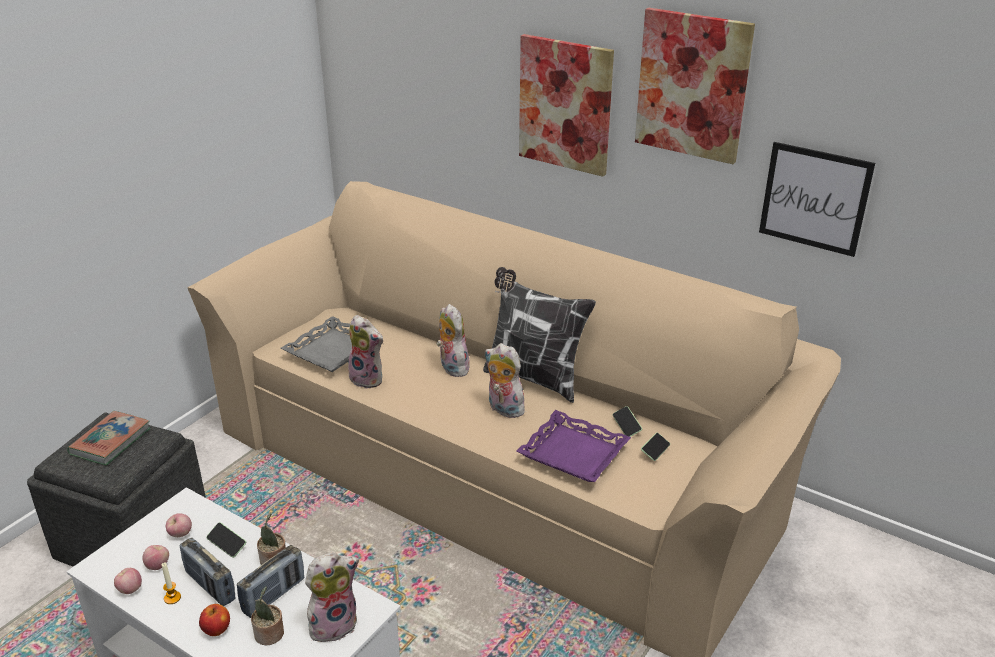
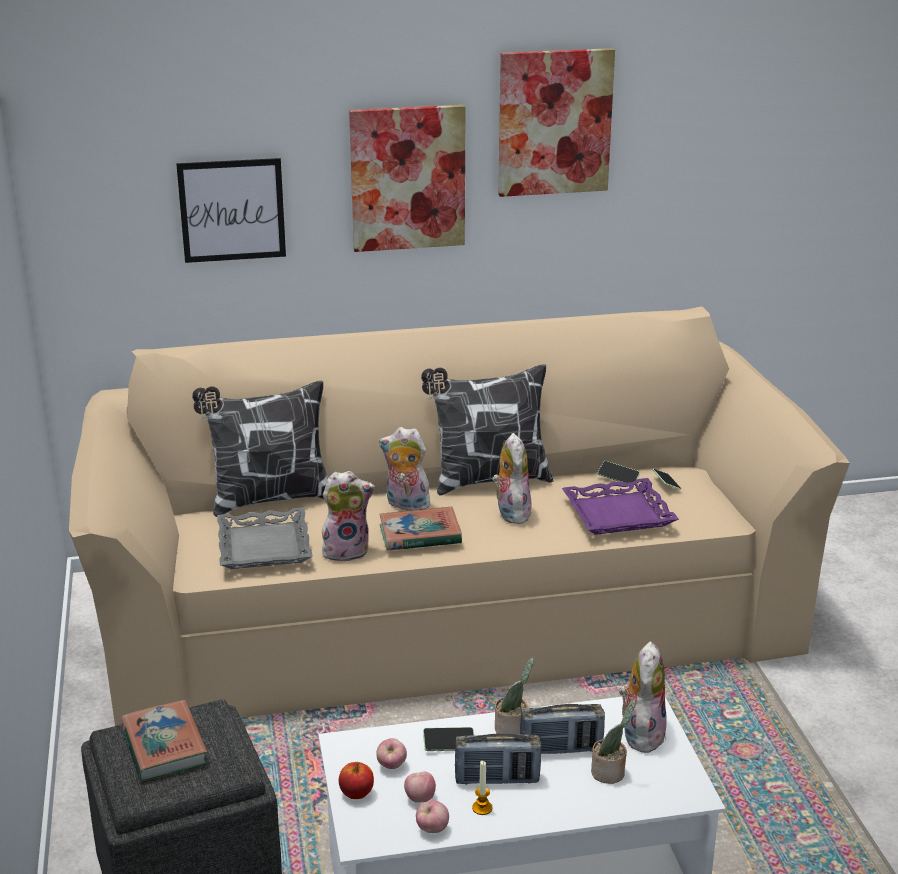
camera: 45 degrees left, 5 degrees down
apple [199,604,230,636] -> apple moved to [339,762,374,799]
radio [237,545,304,618] -> radio turned 90 degrees clockwise [520,704,605,754]
plush toy [485,343,525,418] -> plush toy turned 90 degrees clockwise [492,433,532,524]
picture [759,142,875,257] -> picture moved to [176,158,286,263]
none -> pillow [192,381,328,517]
none -> book [379,506,462,551]

